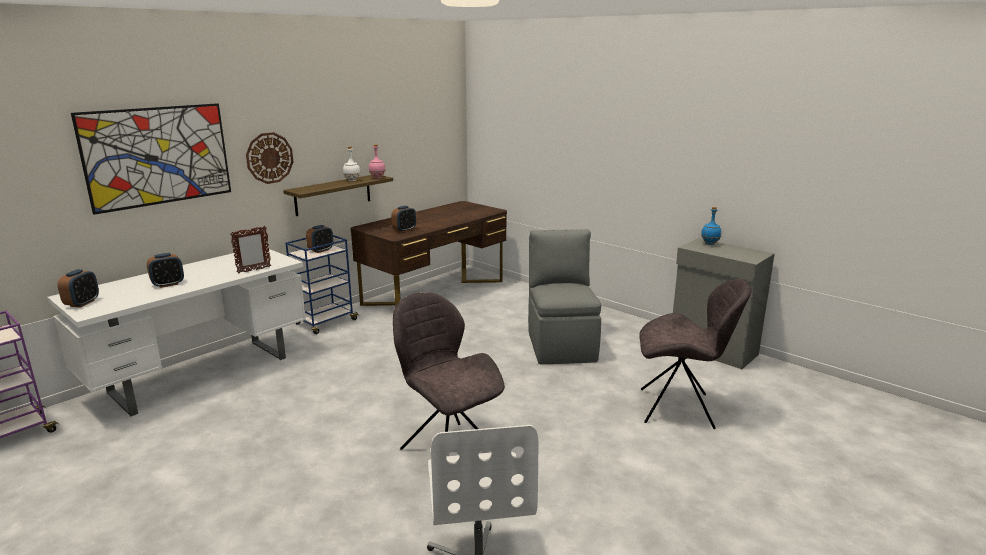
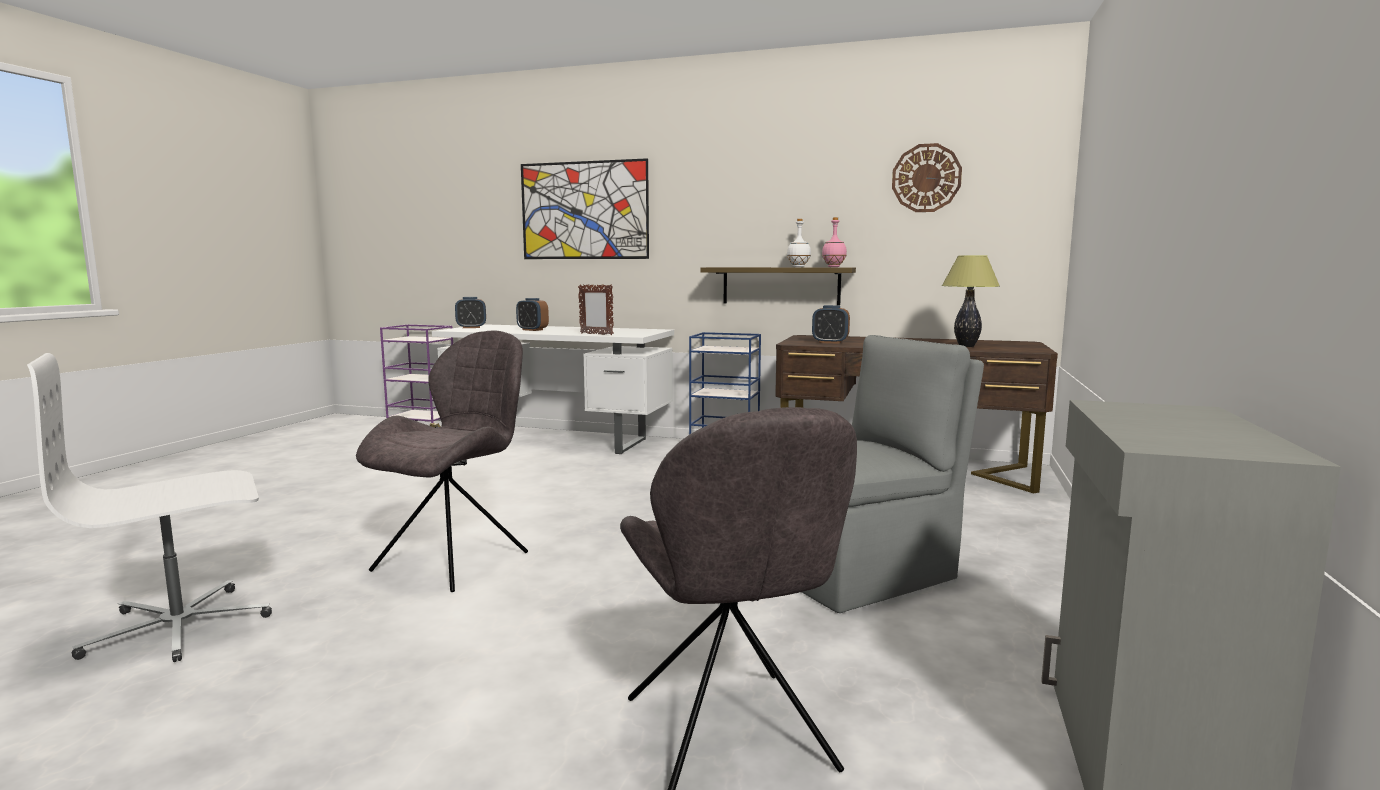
camera: 65 degrees right, 10 degrees down
wall clock [246,132,293,184] -> wall clock moved to [892,143,962,212]
alarm clock [306,225,333,253] -> none
blue bottle [701,207,721,245] -> none
none -> table lamp [942,255,1000,347]

